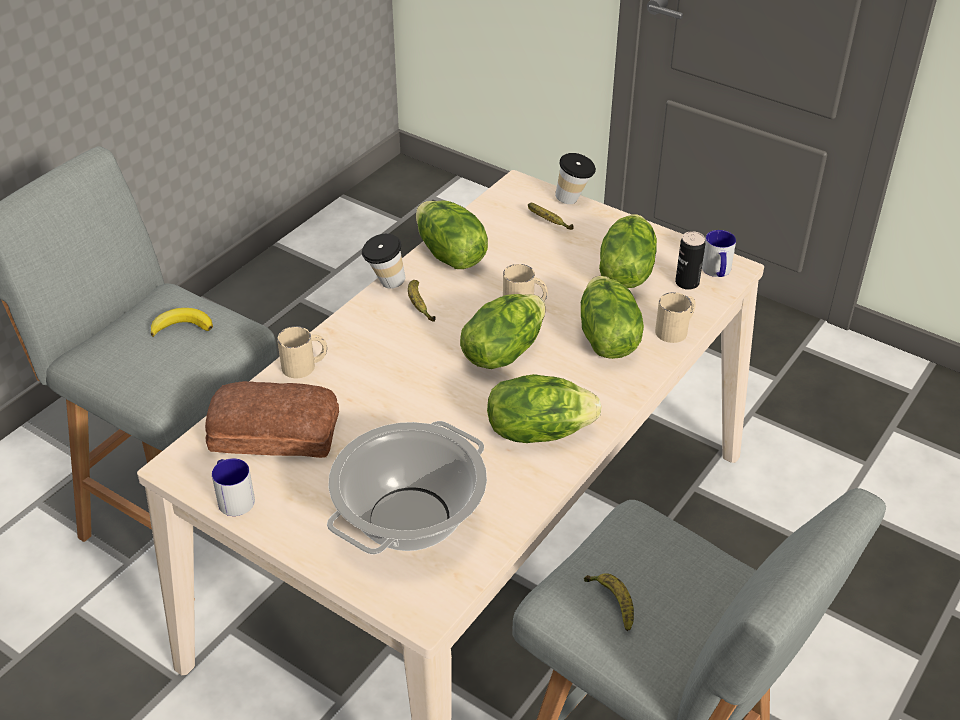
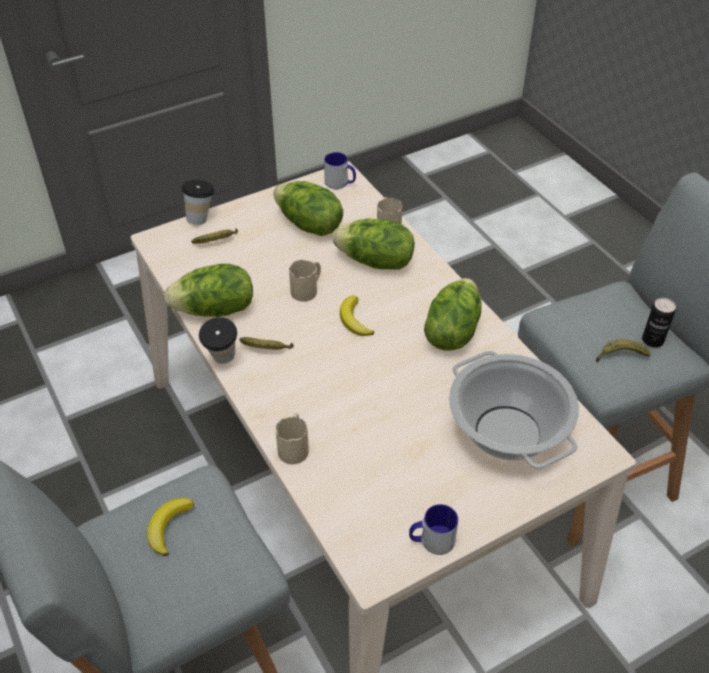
camera: 65 degrees left, 5 degrees up
bread [205,381,339,458] -> none
lettuce [460,294,546,369] -> banana [340,295,374,336]
can [675,231,706,290] -> can moved to [642,298,676,347]

